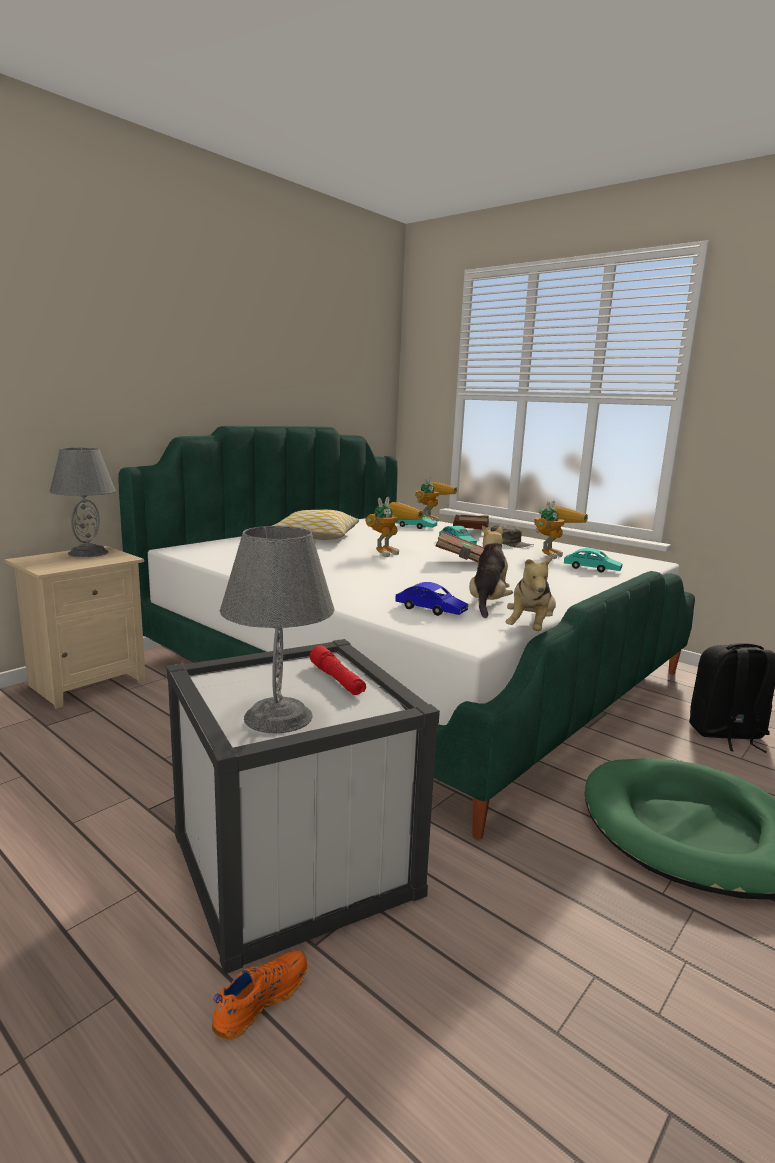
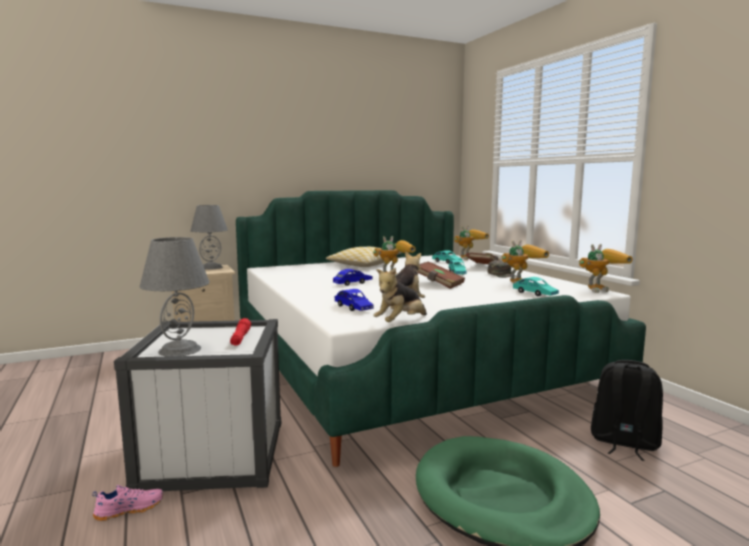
camera: 25 degrees right, 5 degrees down
orange shoe [212,950,307,1040] -> pink shoe [92,485,164,521]
none -> blue toy car [333,269,373,286]
none -> toy robot [579,244,633,293]

